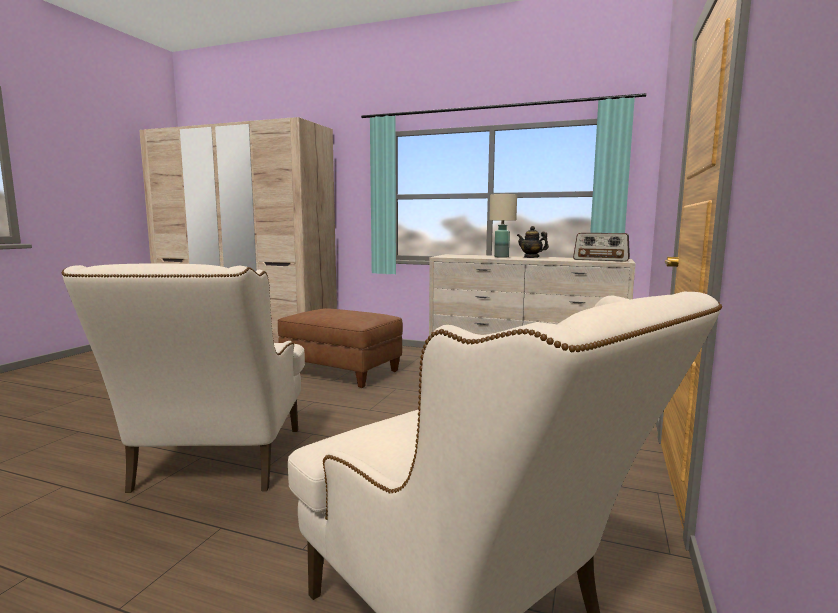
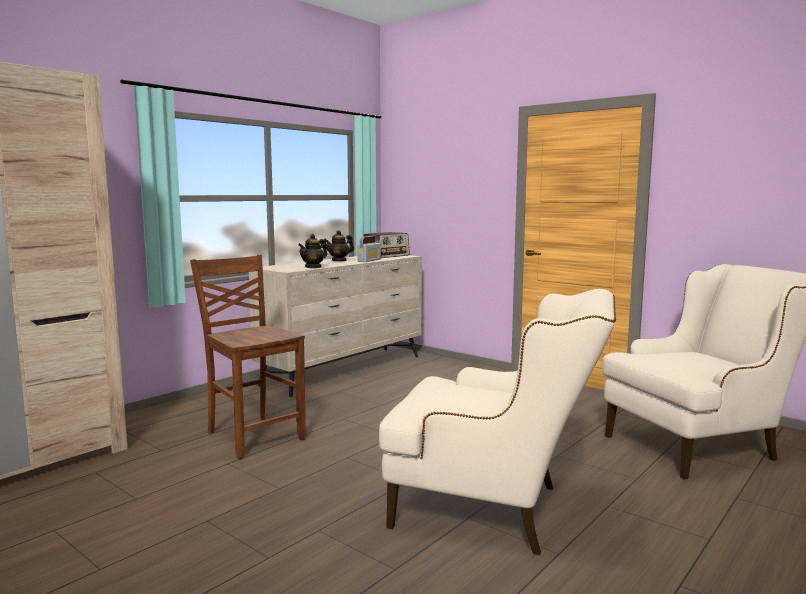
camera: 70 degrees left, 0 degrees up
brown ottoman [278,308,403,388] -> brown chair [190,255,306,459]
beige table lamp [489,194,517,258] -> none
none -> teapot [298,234,327,268]
none -> radio [357,236,381,262]

